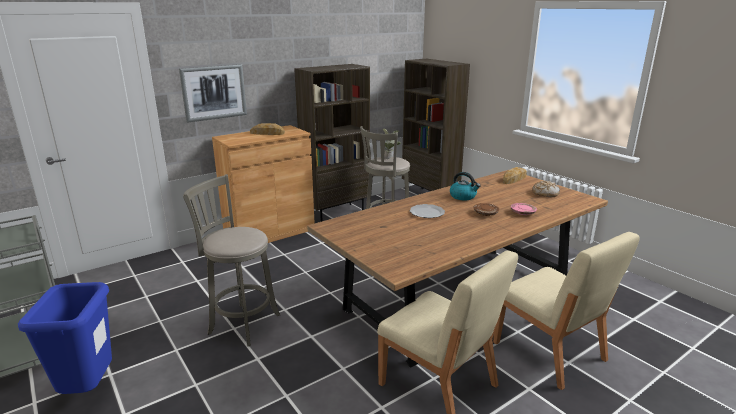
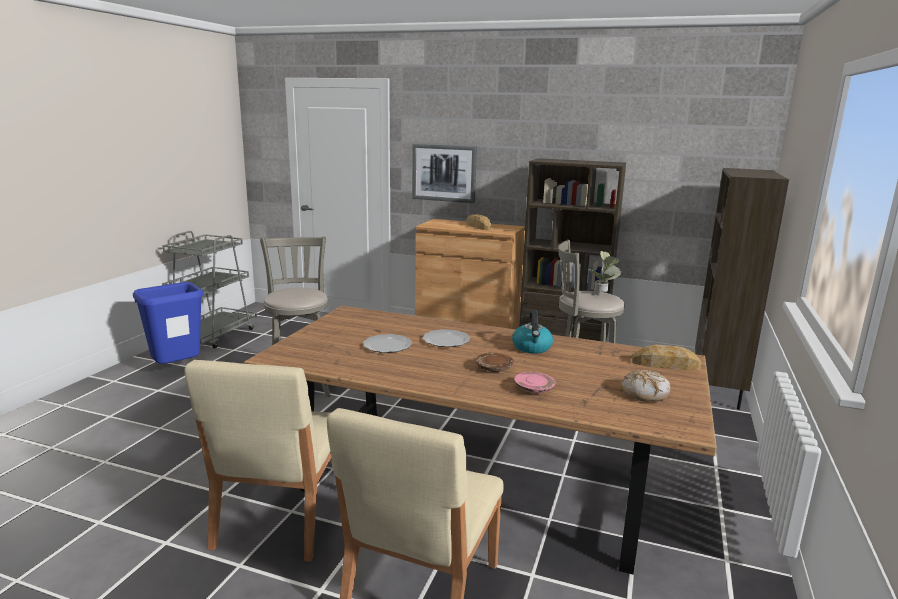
camera: 55 degrees right, 5 degrees down
none -> plate [363,334,412,353]

